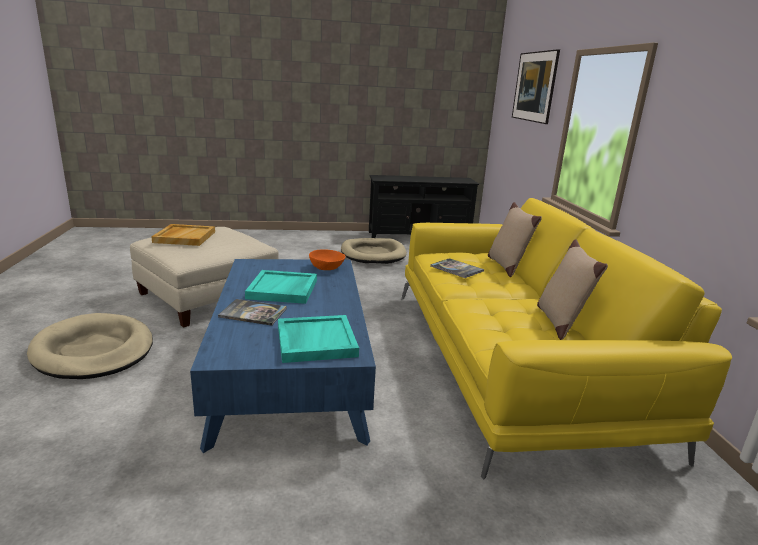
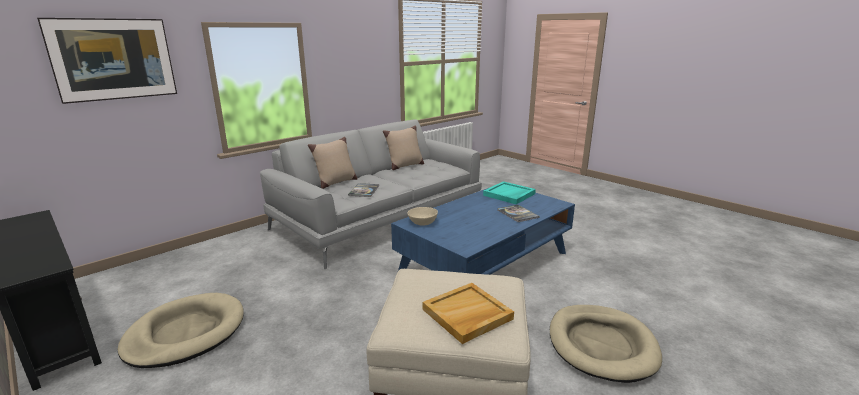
camera: 125 degrees left, 0 degrees up
turquoise tray [245,270,317,304] -> none
orange bowl [309,249,345,270] -> beige bowl [407,207,438,226]
yellow sofa [401,198,732,479] -> grey sofa [260,119,482,269]

